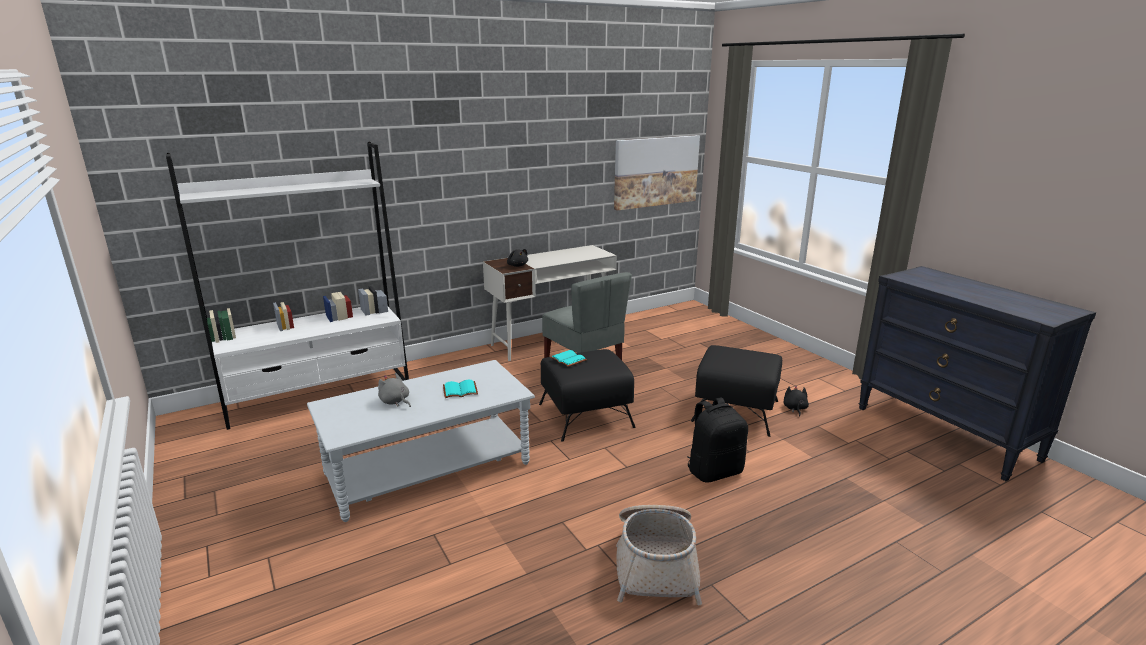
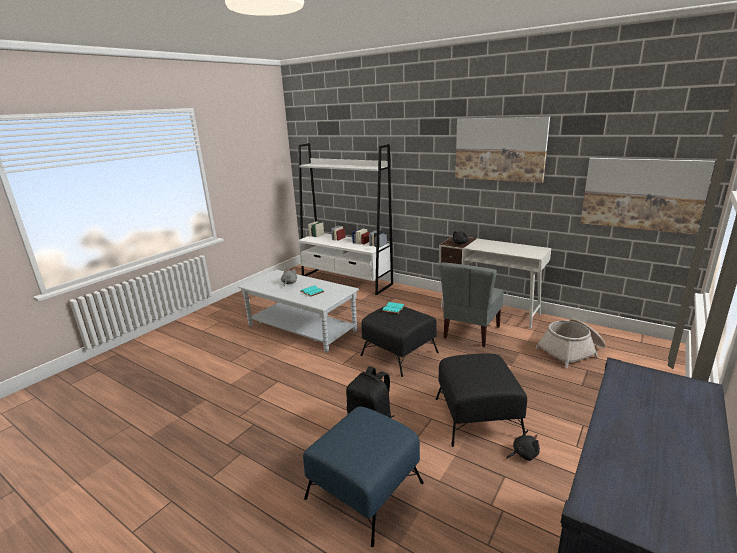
camera: 65 degrees right, 0 degrees up
basket [616,505,702,606] -> basket moved to [535,318,606,368]
none -> blue ottoman [303,406,424,547]
none -> picture [455,117,550,183]

